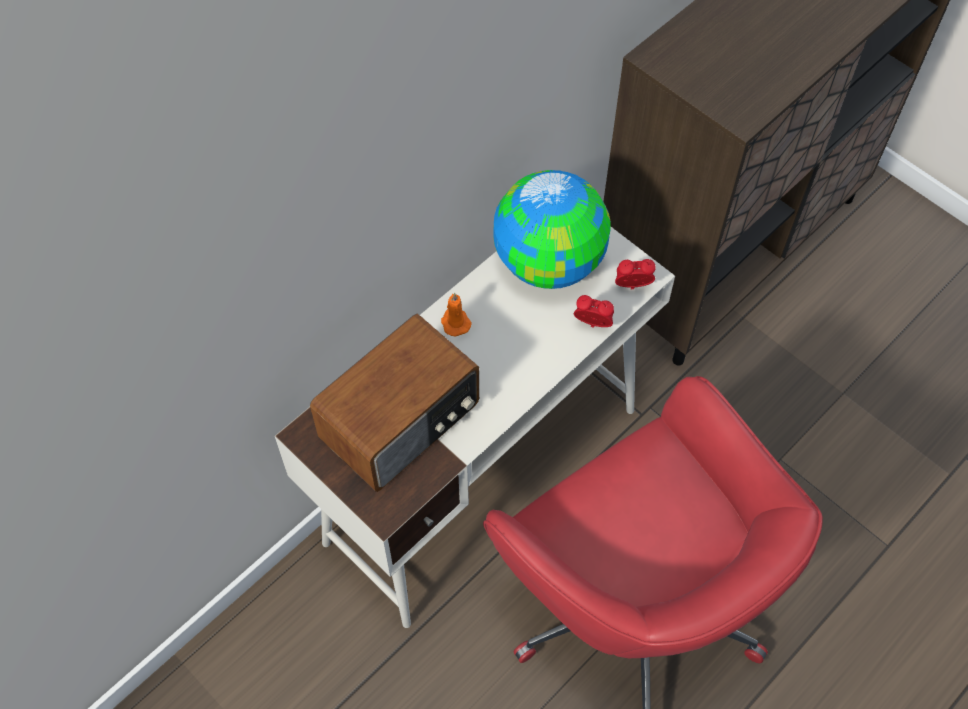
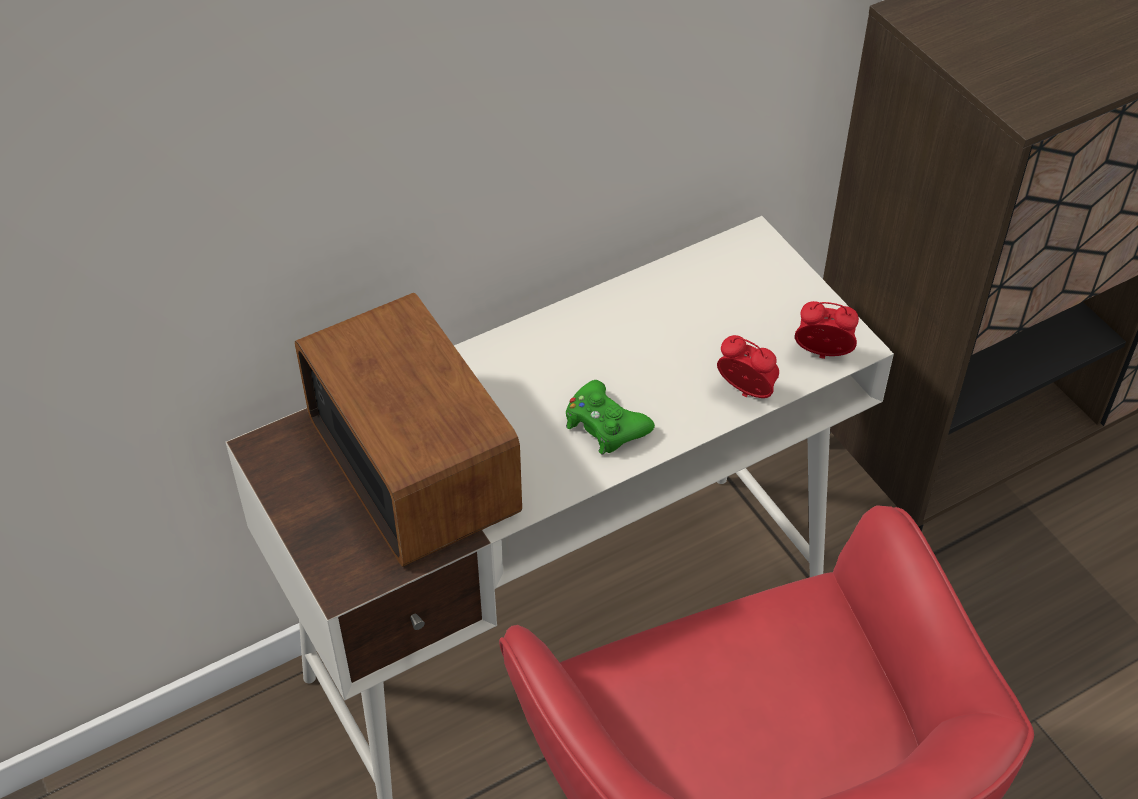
camera: 15 degrees right, 10 degrees down
radio [310,313,479,492] -> radio turned 90 degrees counterclockwise [295,293,522,567]
orange candle [441,292,472,337] -> none
globe [494,170,611,289] -> none
none -> green game controller [566,380,655,454]

